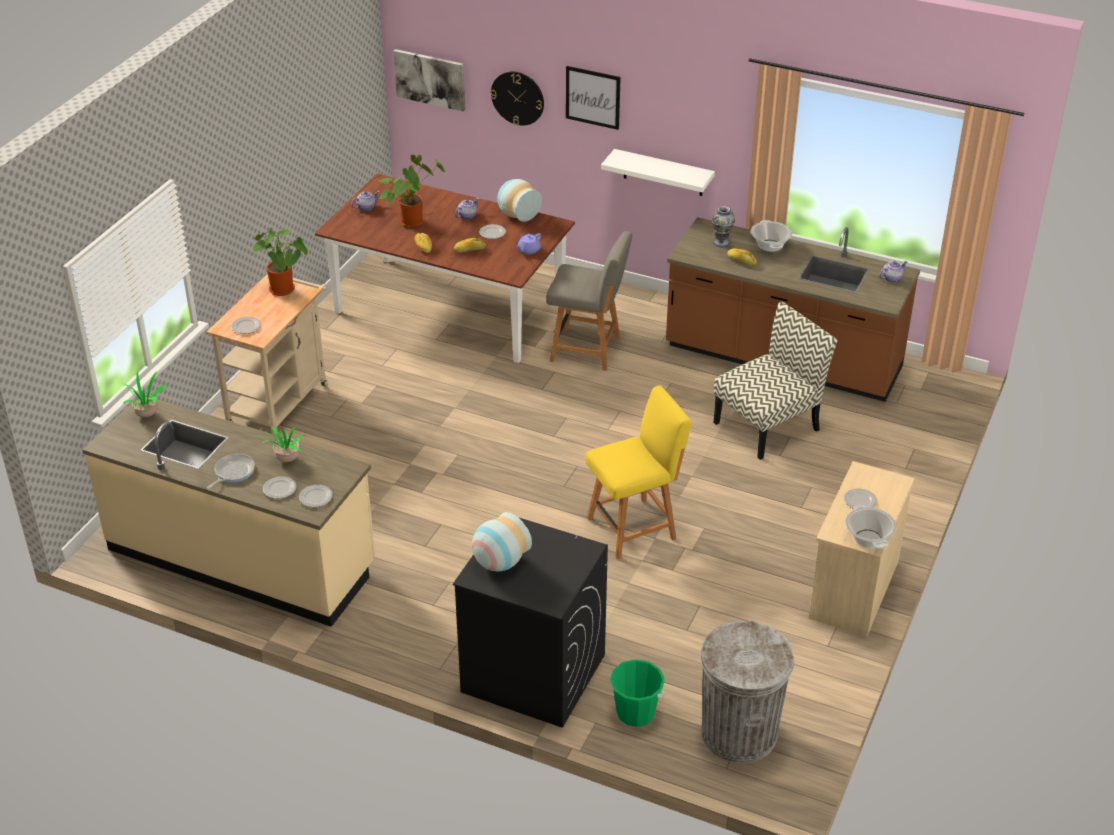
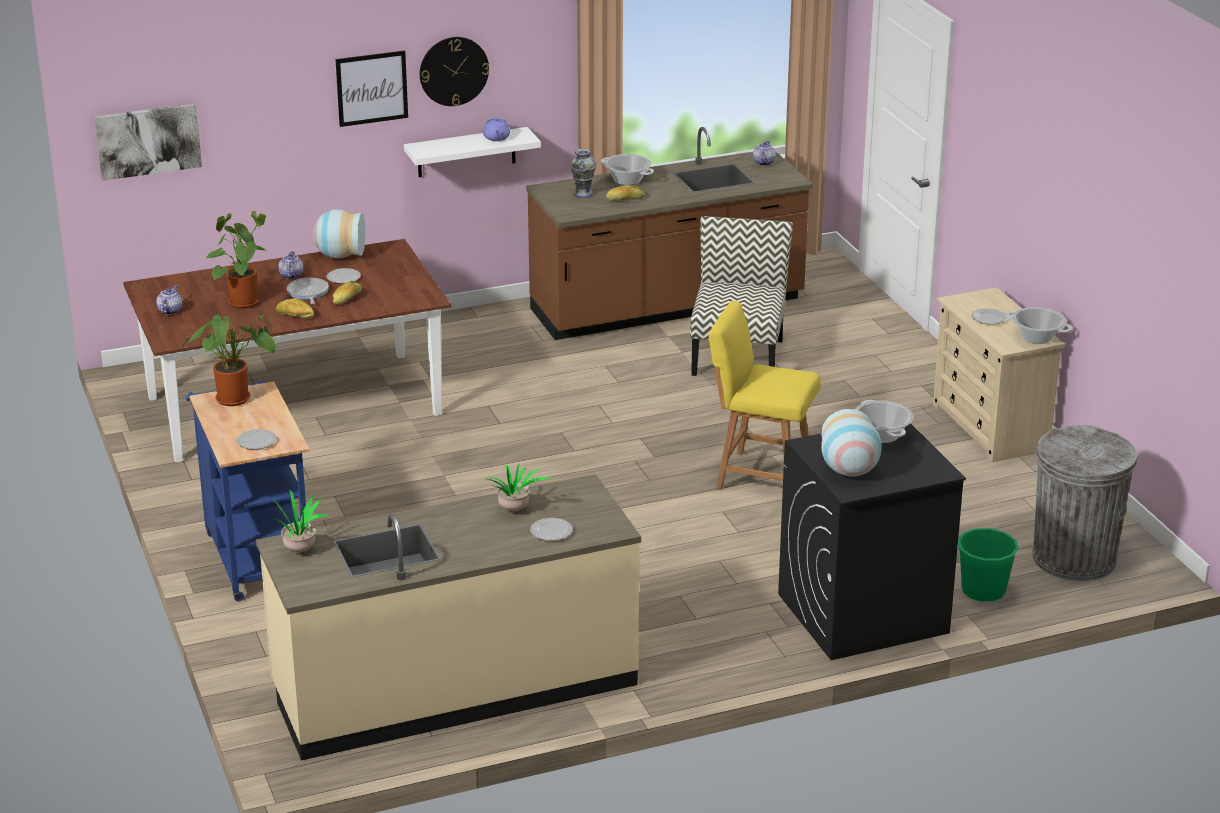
camera: 45 degrees left, 10 degrees down
beige cart [207,275,328,435] -> blue cart [186,380,309,602]
frying pan [207,454,255,489] -> frying pan moved to [287,278,329,304]
plate [299,485,333,507] -> none
wall clock [490,71,544,125] -> wall clock moved to [420,37,489,106]
purple teapot [516,233,541,254] -> purple teapot moved to [483,117,510,141]
grey chair [546,231,632,371] -> none
yellow chair [585,385,691,559] -> yellow chair turned 90 degrees counterclockwise [709,301,821,490]
none -> cooking pot [855,400,913,443]

